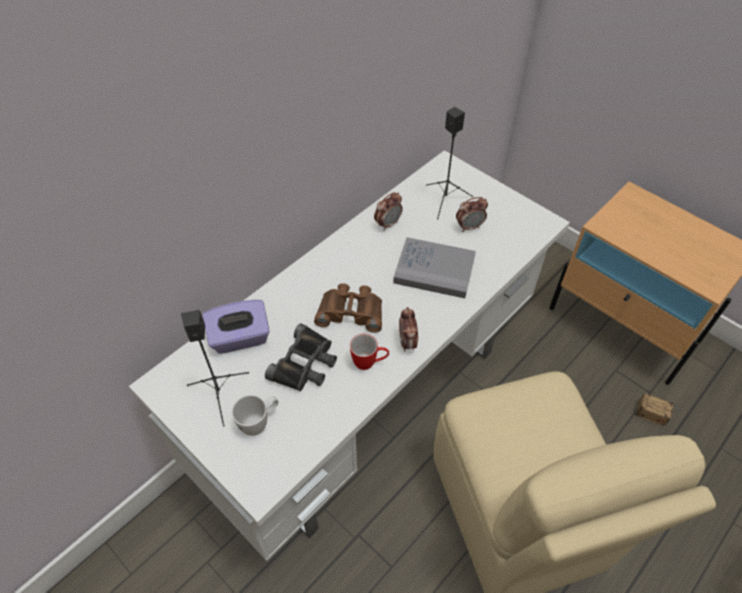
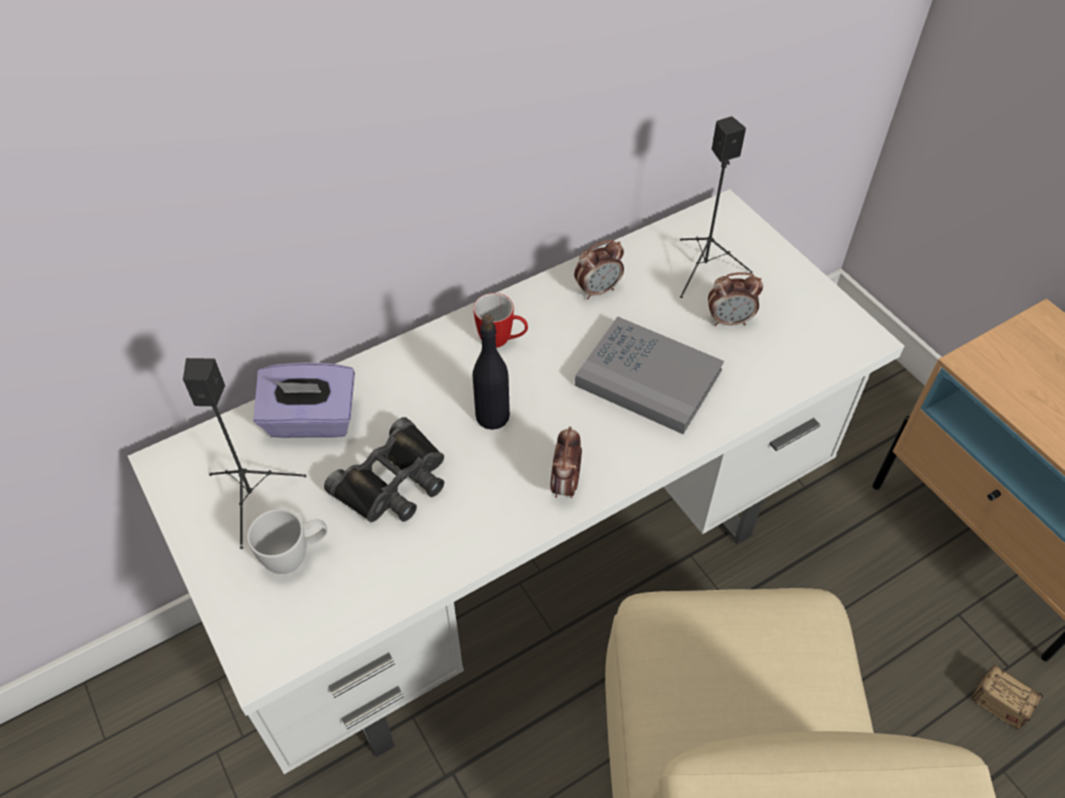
camera: 15 degrees right, 0 degrees up
brown binoculars [314,283,382,333] -> black bottle [473,314,510,430]
mug [350,334,389,370] -> mug moved to [473,293,528,348]

